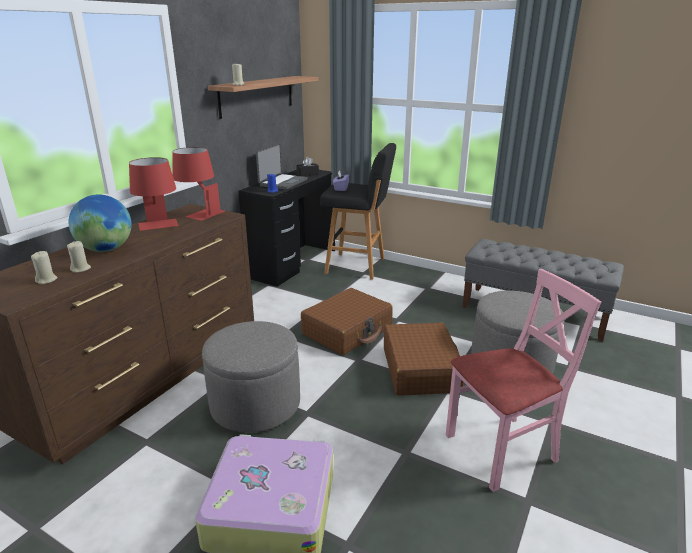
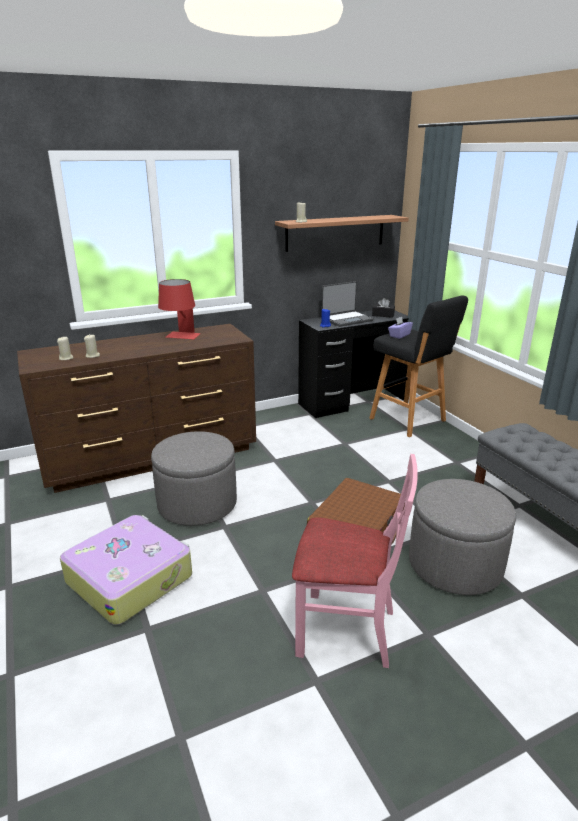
camera: 35 degrees right, 0 degrees up
globe [68,195,132,252] -> none
red table lamp [173,147,225,221] -> none
brown suitcase [301,288,393,355] -> none

